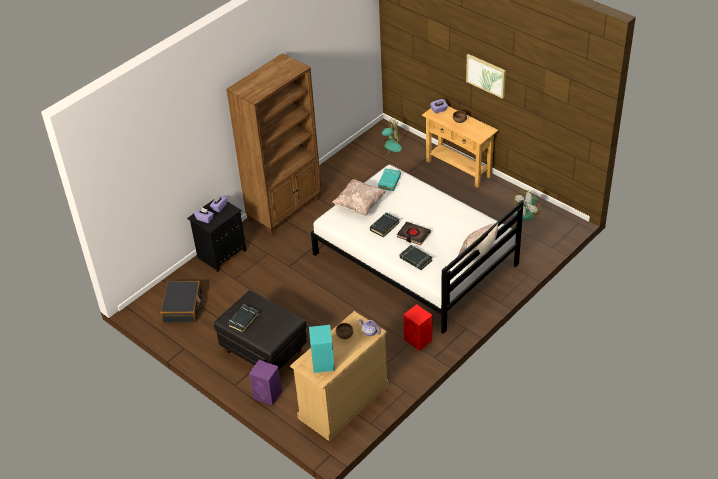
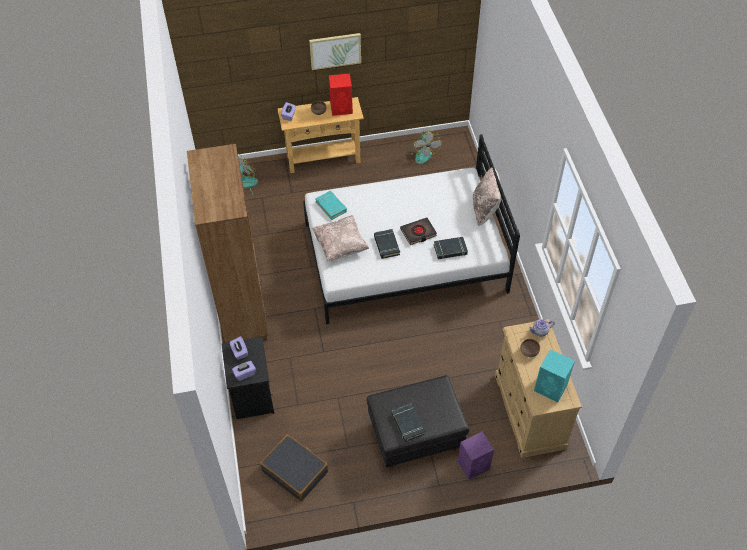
camera: 55 degrees left, 10 degrees up
red speaker [403,304,432,351] -> red speaker moved to [329,74,353,116]

